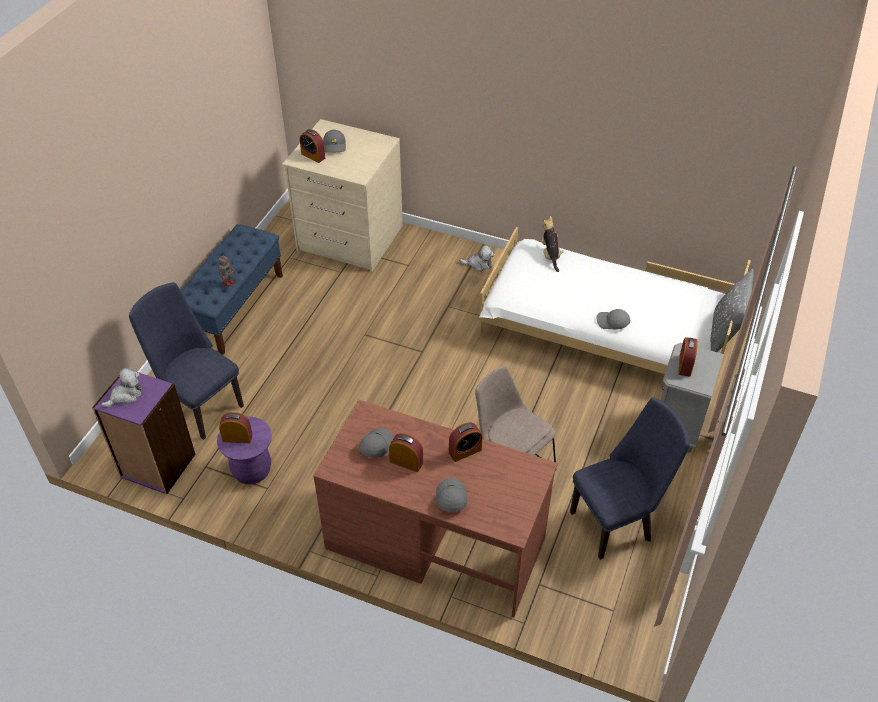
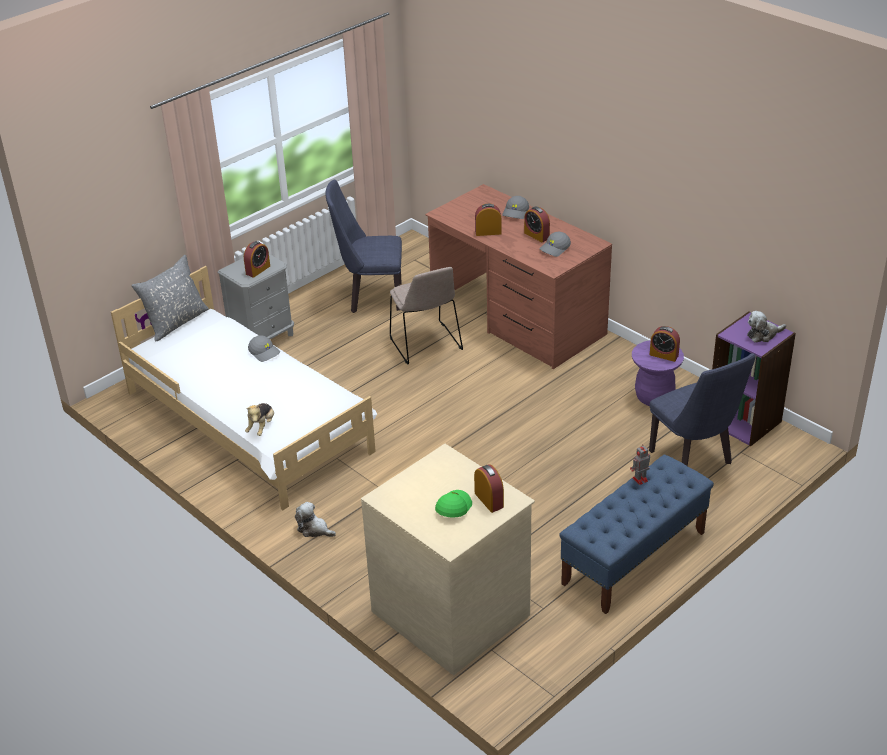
camera: 155 degrees left, 10 degrees down
grey cap [323,130,346,153] -> green cap [435,490,472,518]

